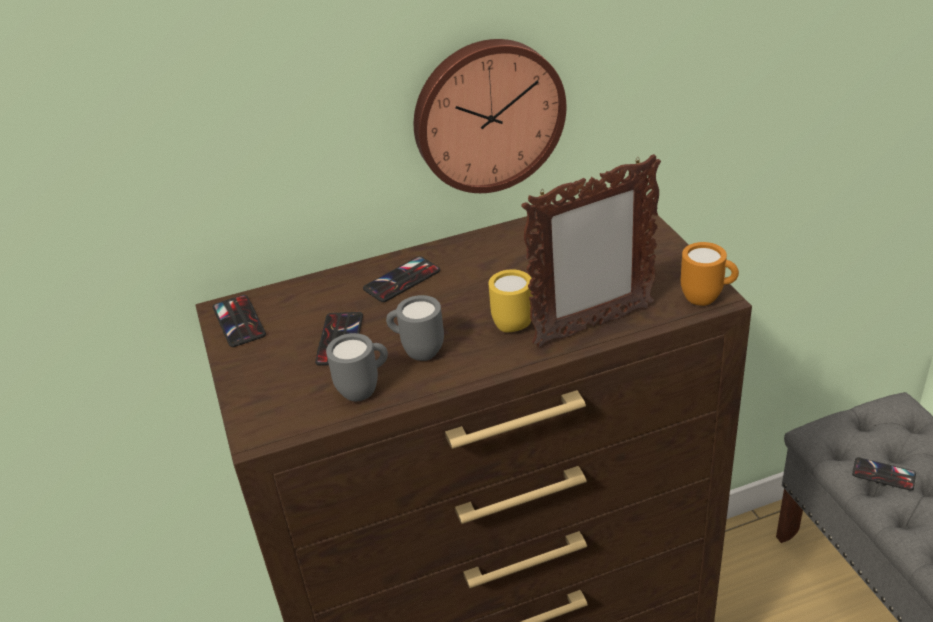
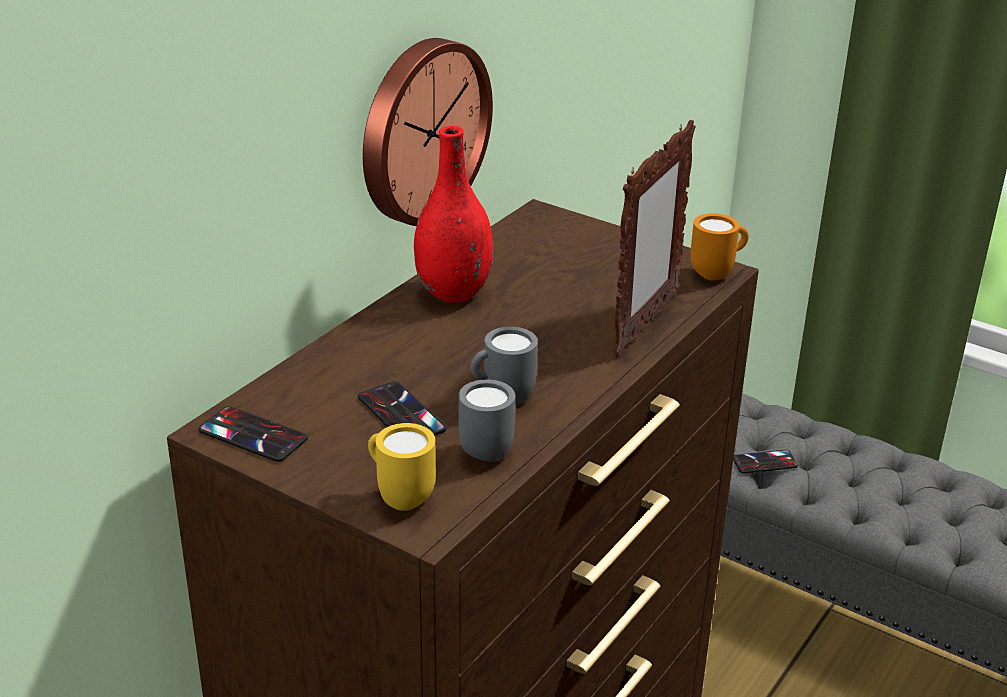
camera: 40 degrees left, 5 degrees down
phone [363,256,440,302] -> none
yellow mug [488,269,533,332] -> yellow mug moved to [368,423,436,511]
none -> red vase [414,126,494,303]

